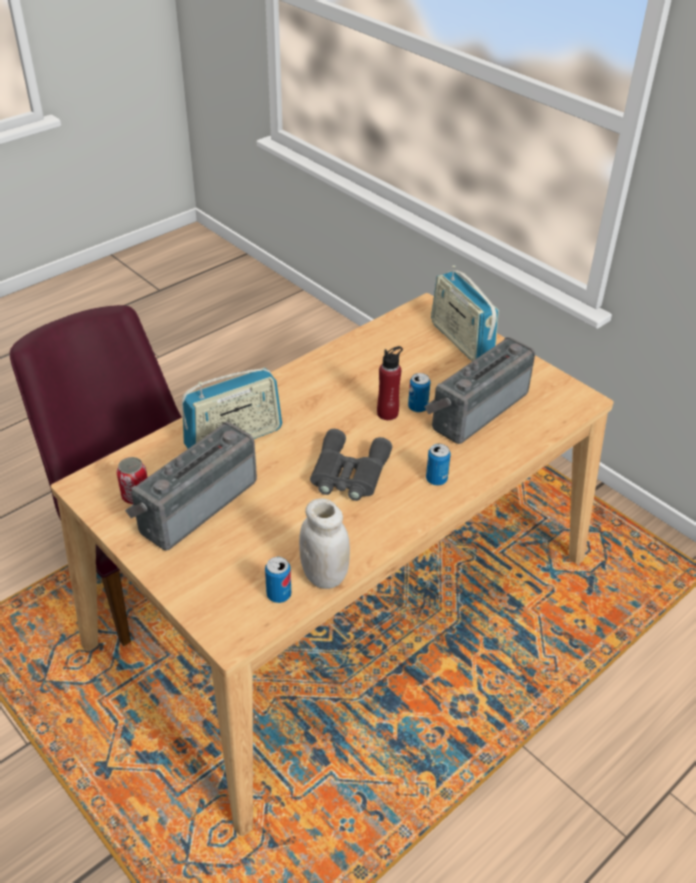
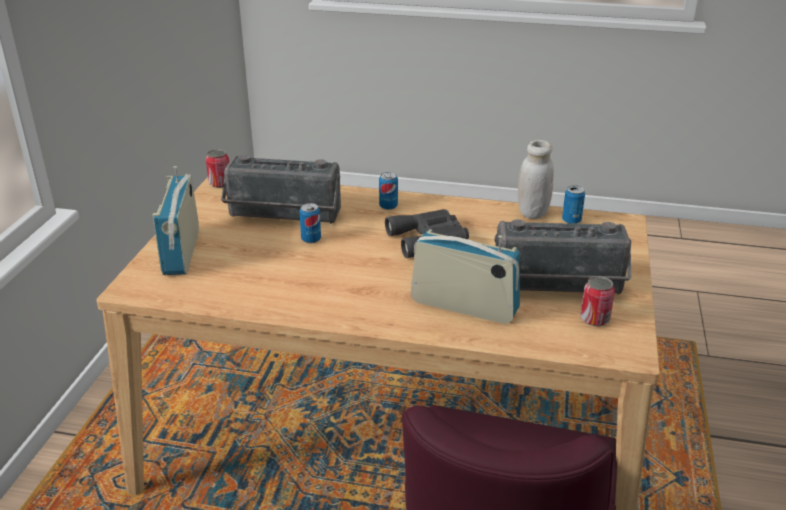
camera: 125 degrees left, 10 degrees down
red bottle [377,346,403,420] -> none
radio [431,265,499,361] -> radio turned 150 degrees clockwise [152,166,199,275]
none -> can [206,149,229,188]

